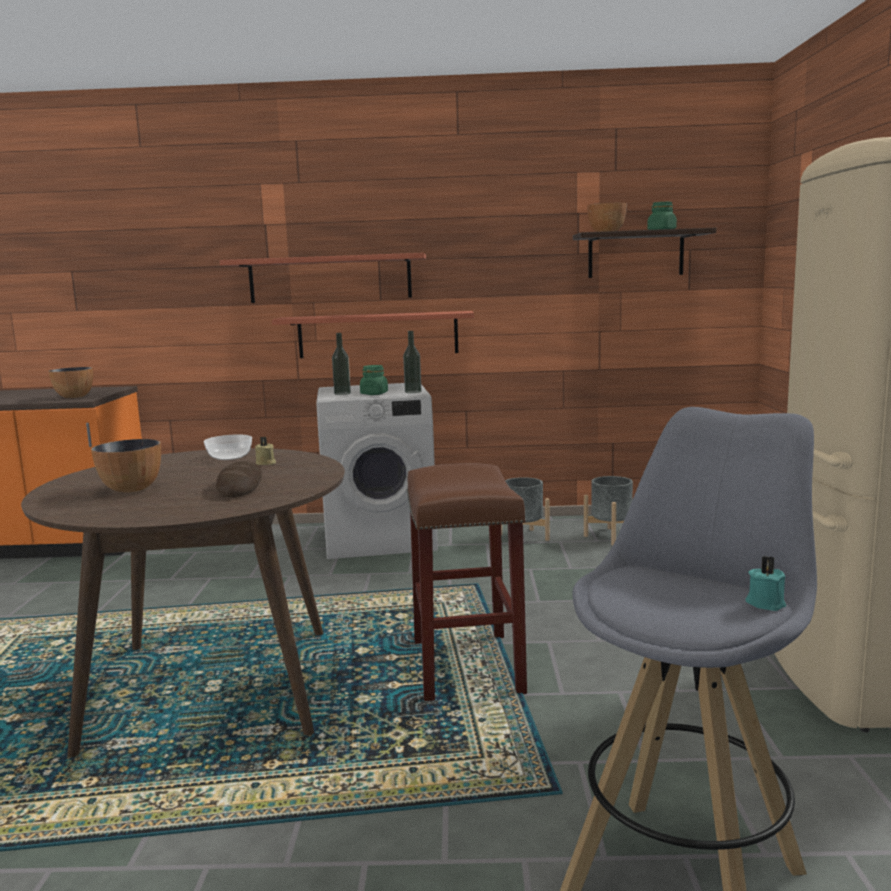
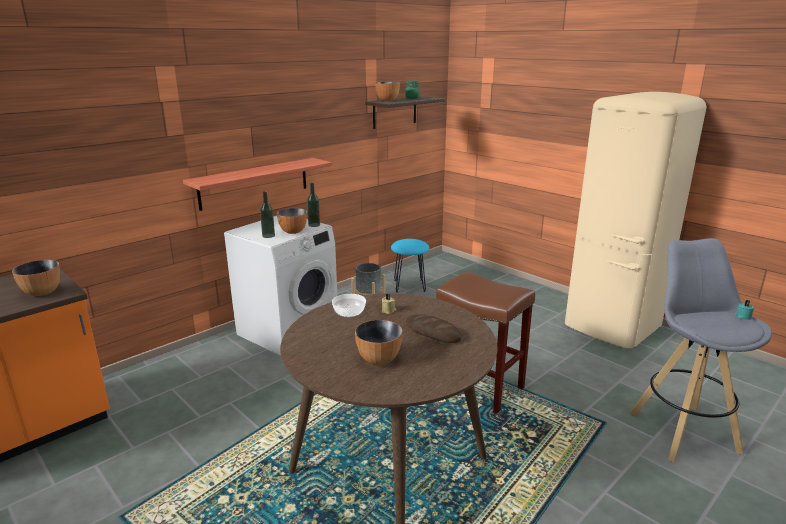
camera: 45 degrees left, 10 degrees up
shelf [220,253,426,303] -> none
green jar [360,365,388,395] -> bowl [277,208,307,234]
grey planter [584,476,633,545] -> turquoise stool [391,239,429,292]

